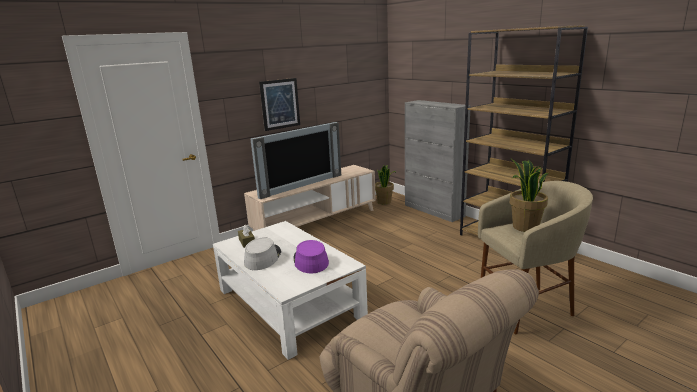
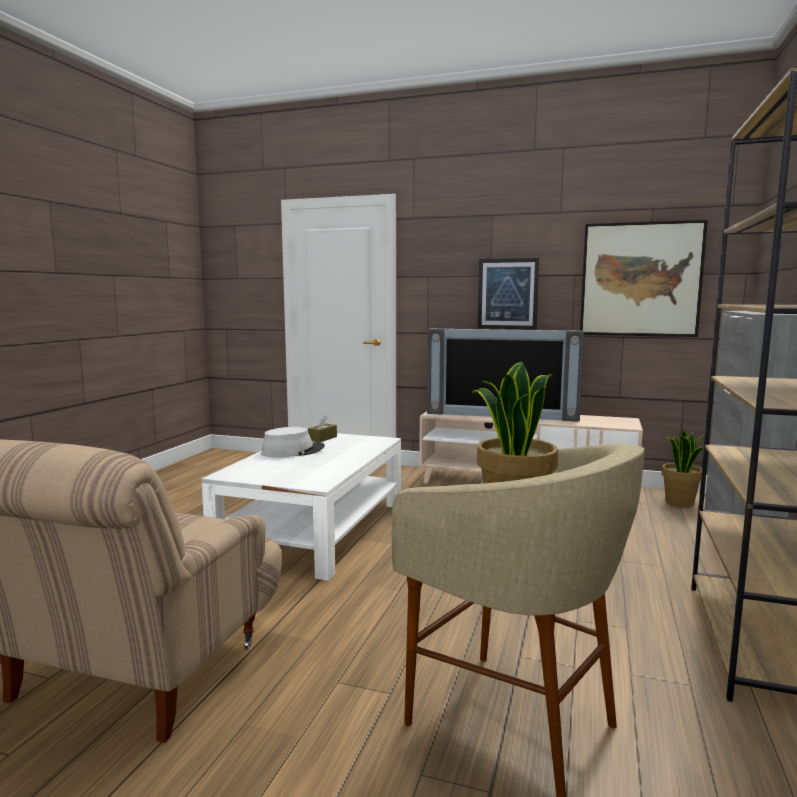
camera: 55 degrees right, 10 degrees down
purple hat [293,240,329,273] -> none
none -> picture [580,220,708,337]

